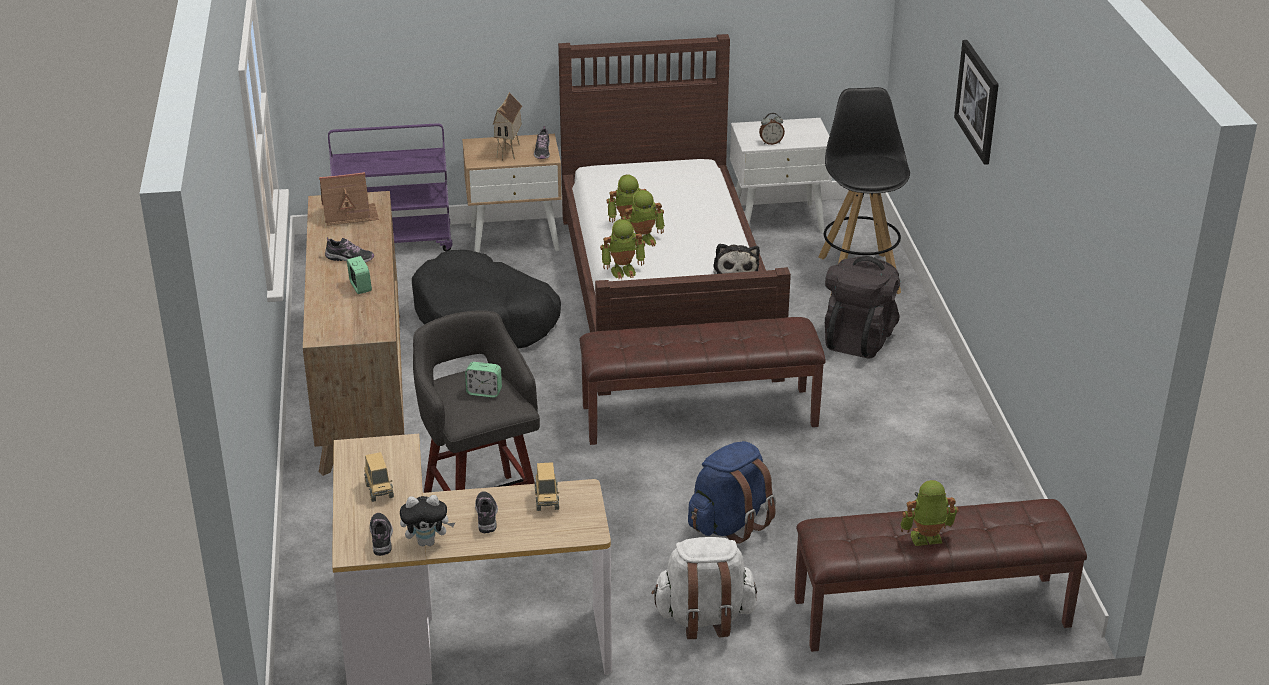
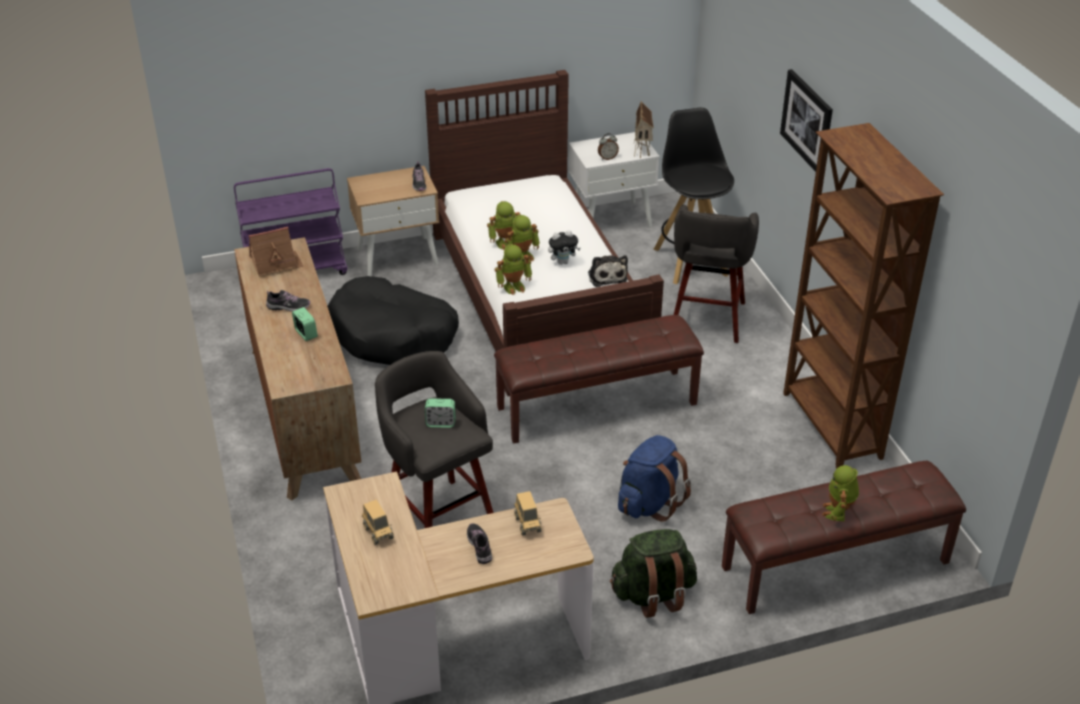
camera: 10 degrees left, 5 degrees up
shoe [370,513,393,556] -> none
plush toy [400,495,455,546] -> plush toy moved to [548,230,581,265]
toy house [493,92,522,161] -> toy house moved to [634,102,654,158]
white backpack [652,537,757,639] -> green backpack [610,529,697,618]
black backpack [825,256,900,358] -> grey stool [674,204,759,343]
toy robot [900,480,959,546] -> toy robot turned 60 degrees counterclockwise [822,465,859,521]
none -> brown bookcase [783,123,944,469]

